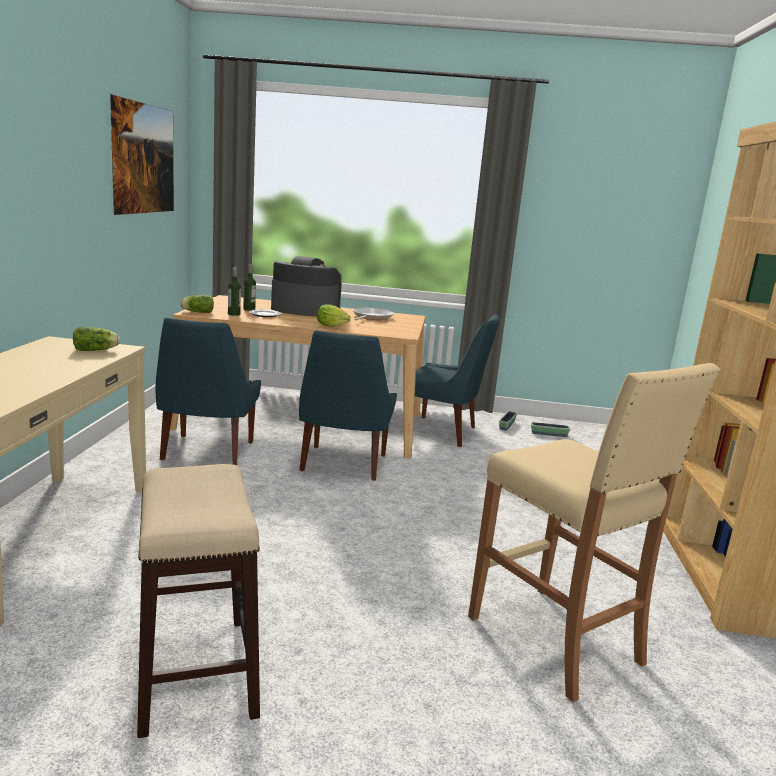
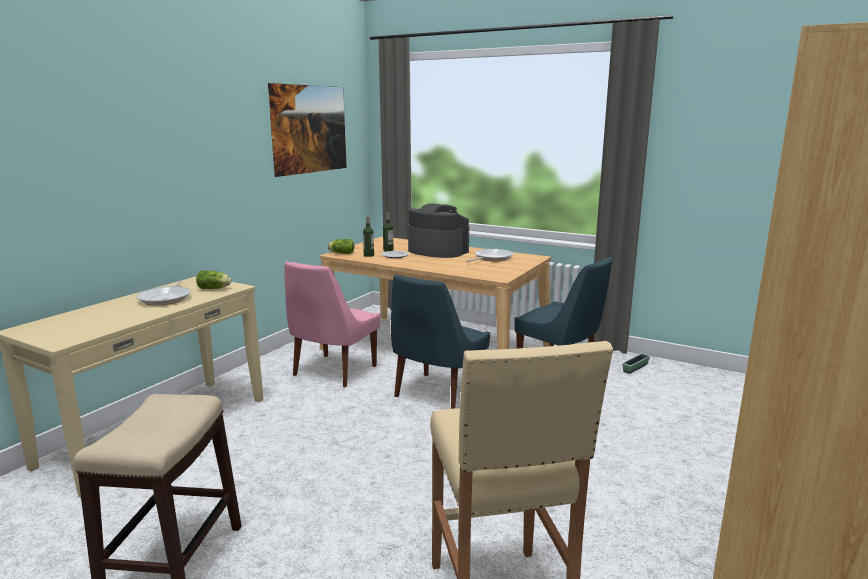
camera: 25 degrees right, 0 degrees up
blue chair [155,318,261,465] -> pink chair [285,261,380,387]
lettuce [317,304,351,327] -> none
planter [531,422,570,437] -> none
none -> frying pan [137,280,191,306]

